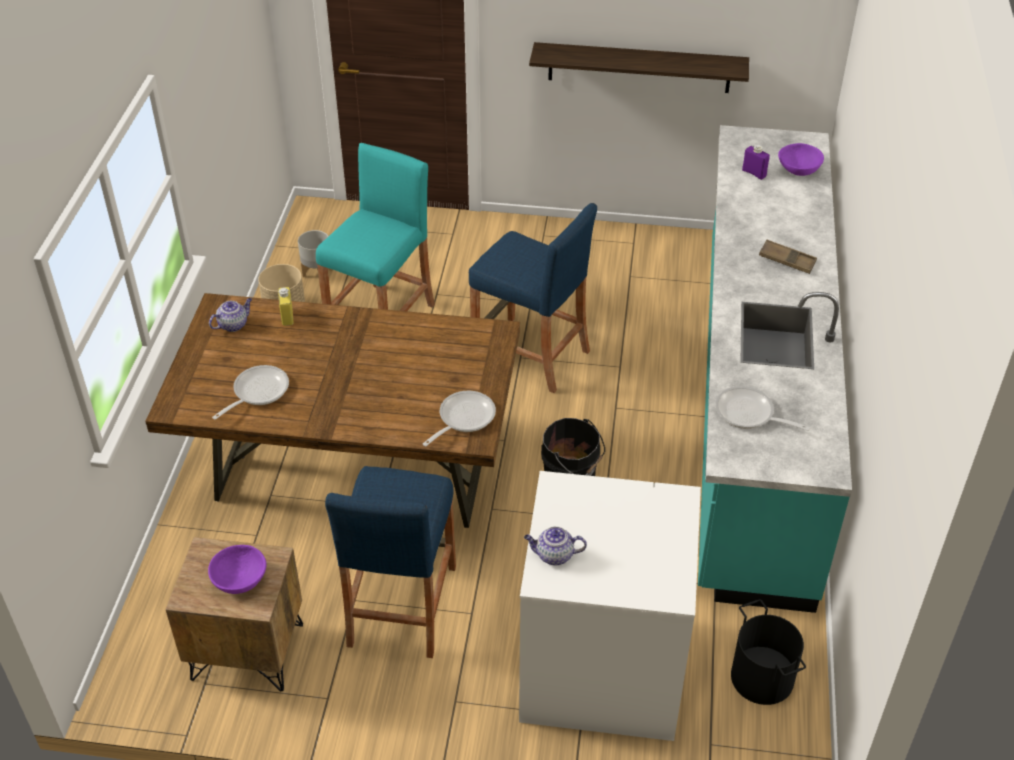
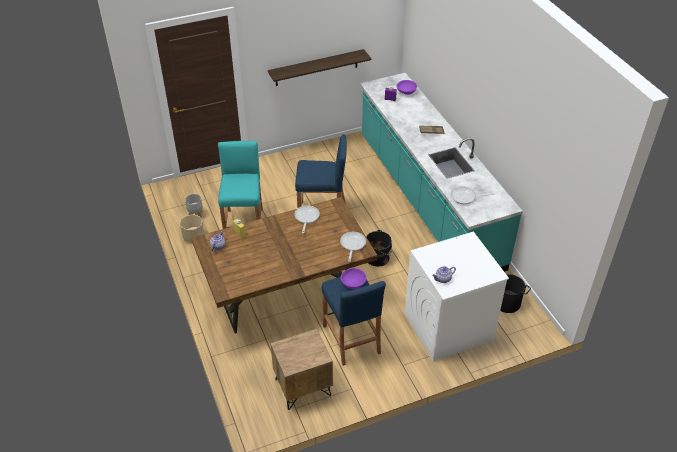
camera: 30 degrees left, 0 degrees up
purple bowl [208,545,266,594] -> purple bowl moved to [341,268,367,289]
frying pan [212,365,289,420] -> frying pan moved to [294,205,320,234]

